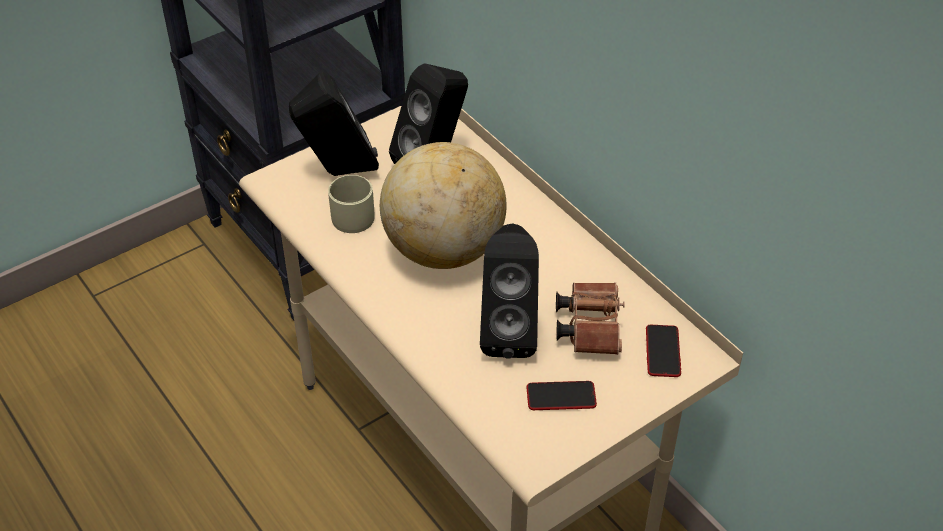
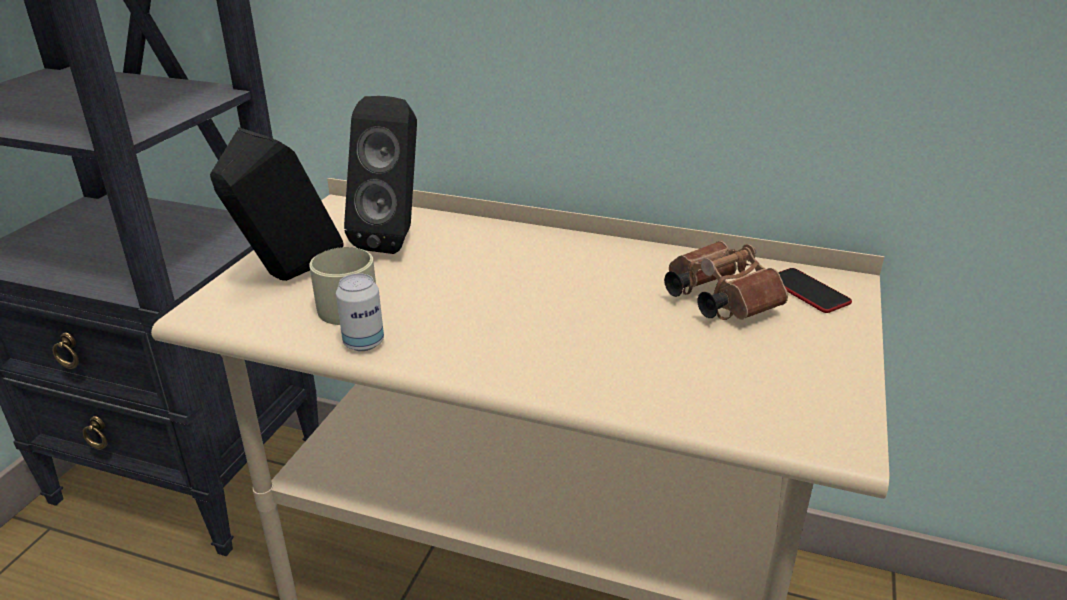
camera: 35 degrees left, 15 degrees down
globe [380,142,507,269] -> none
black speaker [480,224,539,358] -> none
phone [527,381,597,410] -> none
none -> can [336,274,384,351]

